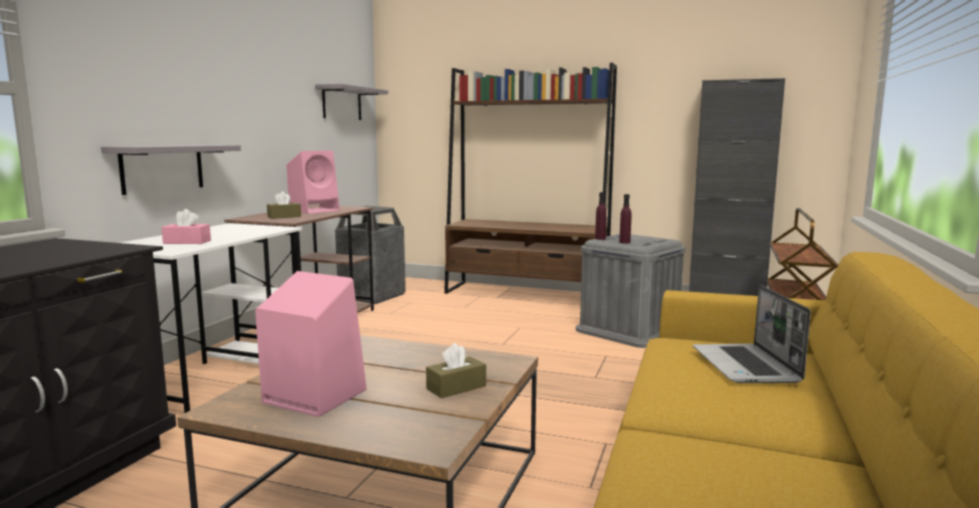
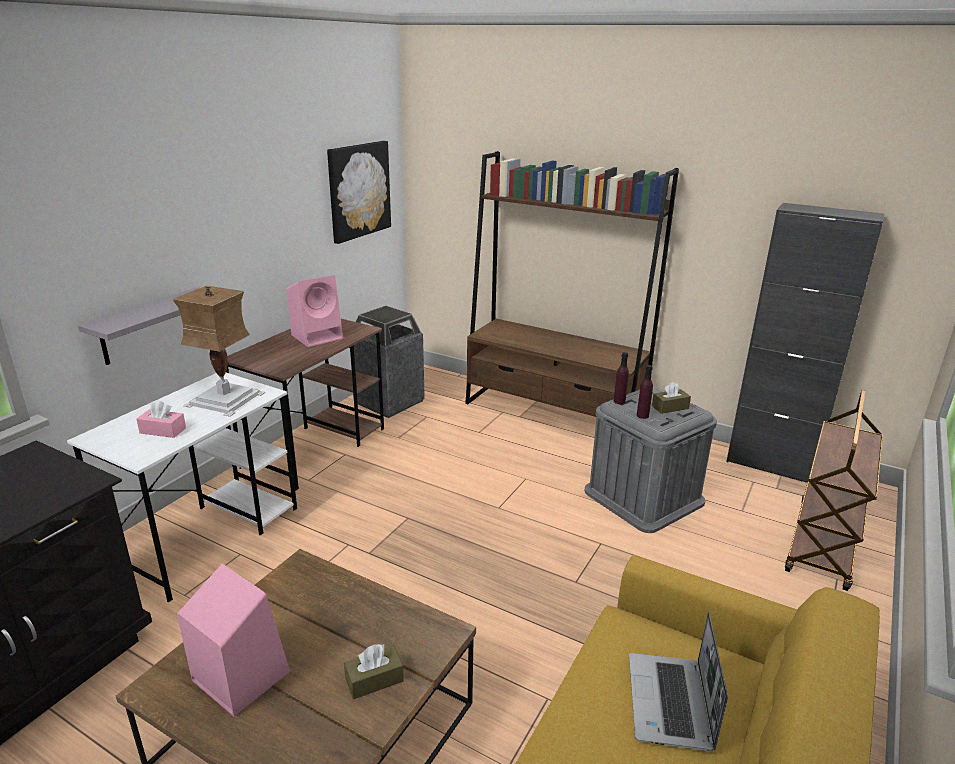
camera: 10 degrees right, 15 degrees up
brown tissue box [267,191,301,219] -> brown tissue box moved to [652,382,691,414]
grey shelf [315,84,388,120] -> picture [327,141,391,244]
none -> table lamp [173,286,266,417]

